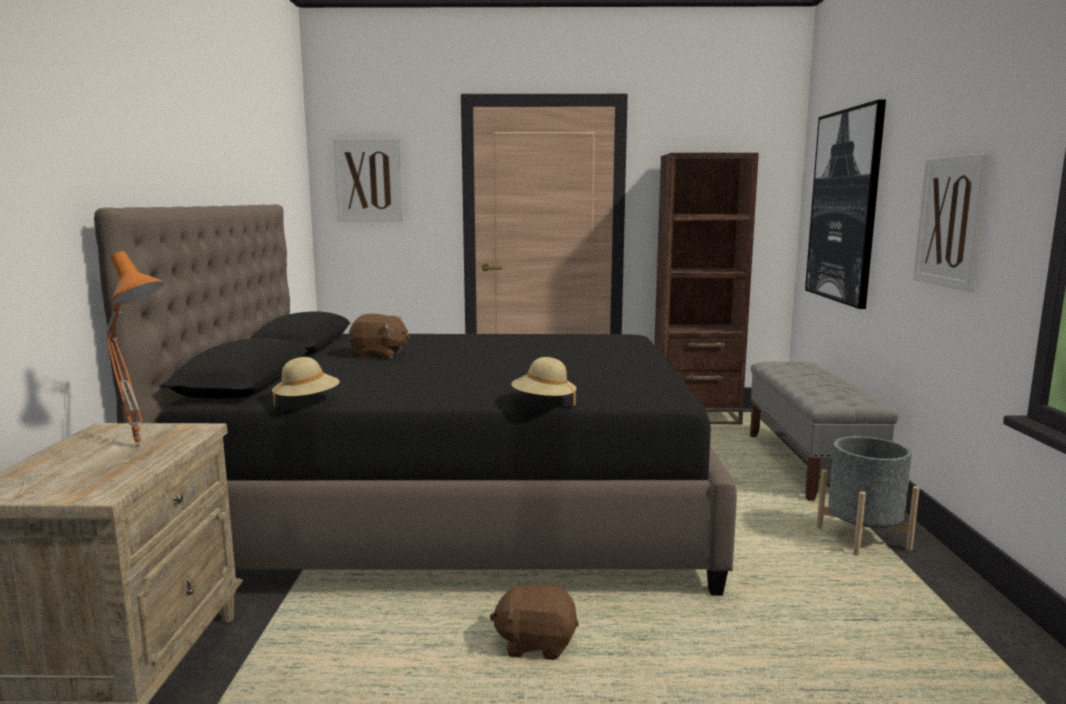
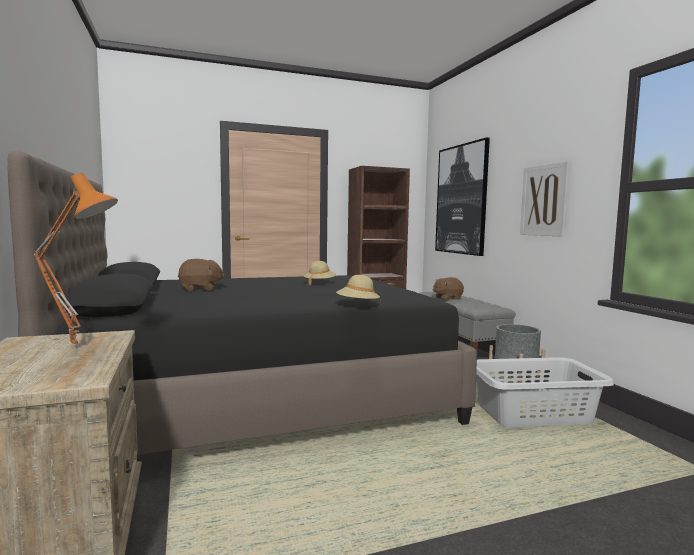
camera: 20 degrees left, 5 degrees down
beige hat [272,357,340,407] -> beige hat moved to [304,261,336,285]
picture [333,139,403,222] -> none
brown plush toy [490,580,579,660] -> brown plush toy moved to [432,277,464,300]
none -> grey laundry basket [476,357,614,427]

